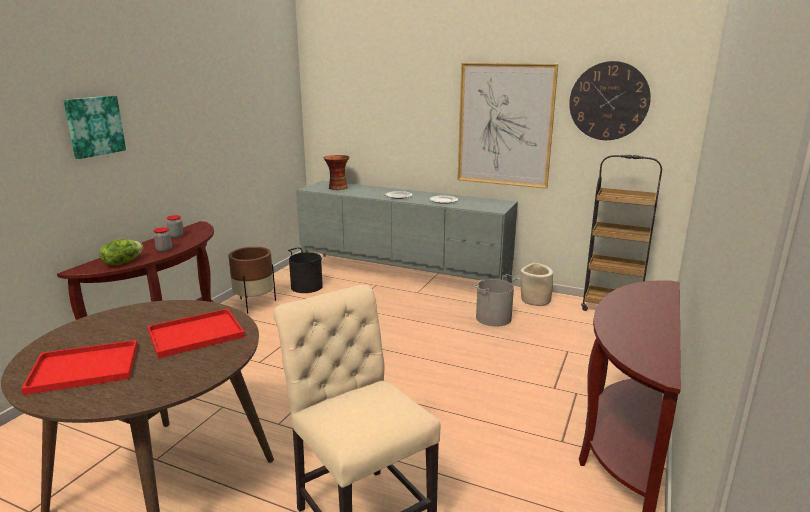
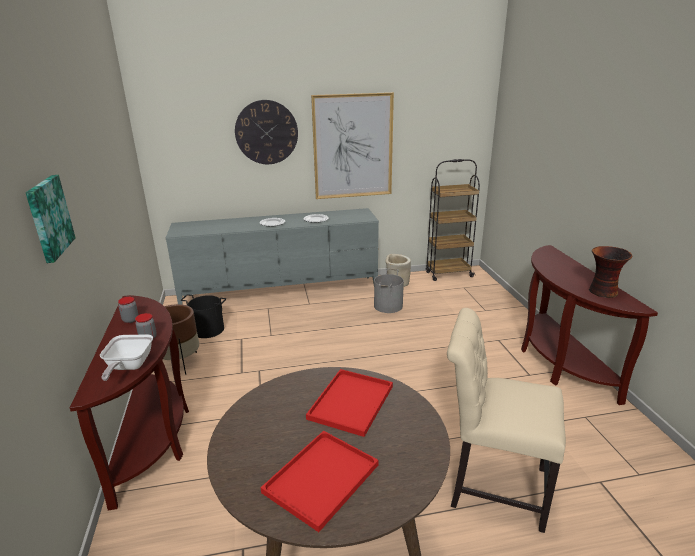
camera: 35 degrees left, 5 degrees up
lettuce [99,239,143,265] -> frying pan [100,334,153,381]
vase [324,155,350,190] -> vase moved to [589,246,632,298]
wall clock [569,61,651,140] -> wall clock moved to [235,100,298,164]

